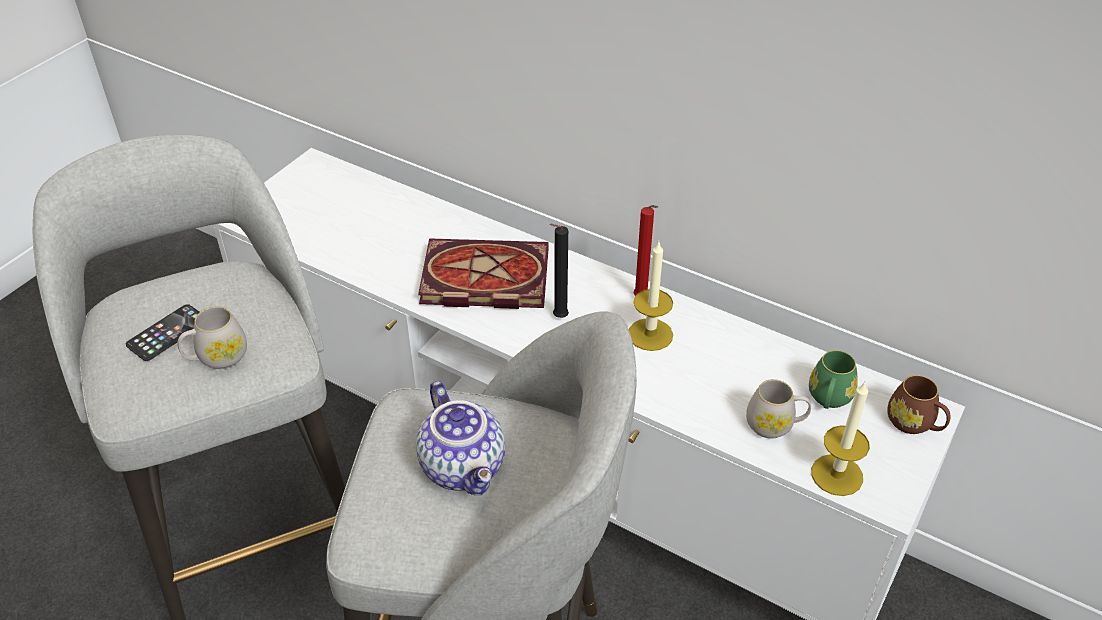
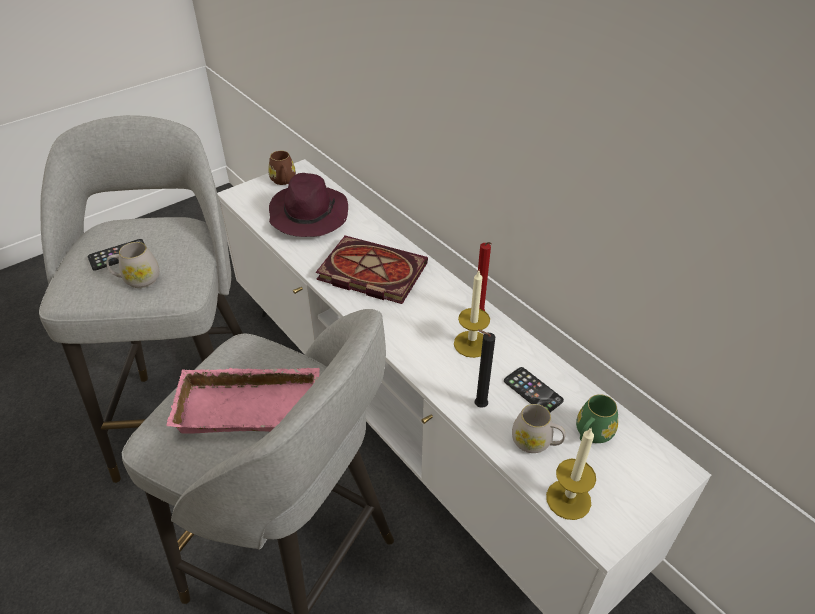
camera: 20 degrees right, 0 degrees up
teapot [416,381,505,496] -> pink tray [166,368,320,434]
black candle [549,223,569,318] -> black candle moved to [475,329,495,408]
brown mug [887,375,951,434] -> brown mug moved to [268,151,296,185]
none -> purple hat [269,173,348,237]
none -> phone [504,367,564,412]

